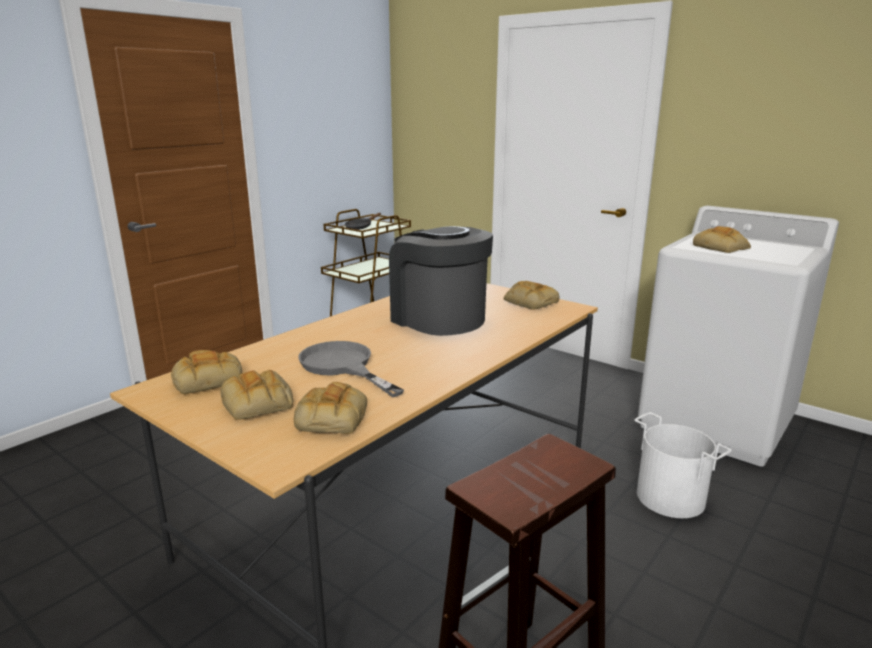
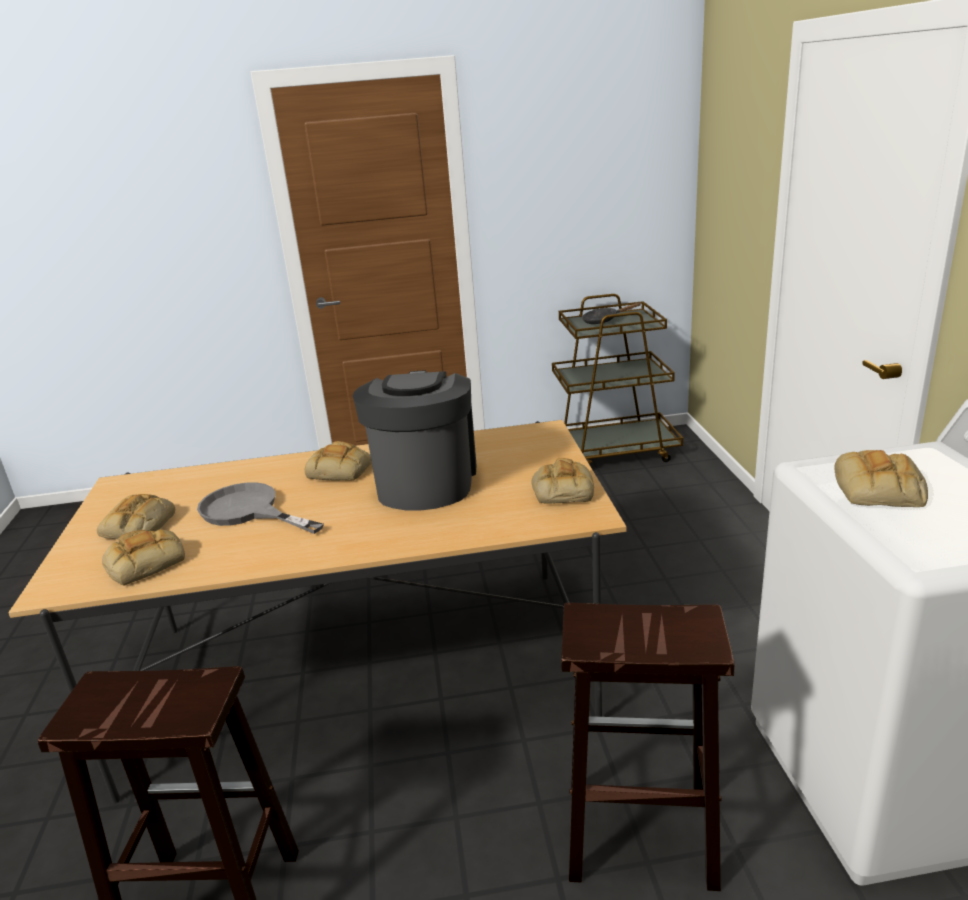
camera: 45 degrees right, 5 degrees up
bread [171,350,242,394] -> bread moved to [304,441,372,481]
grey frying pan [298,341,404,397] -> grey frying pan turned 60 degrees counterclockwise [197,482,324,534]
white bucket [634,412,732,518] -> brown stool [561,603,735,891]

